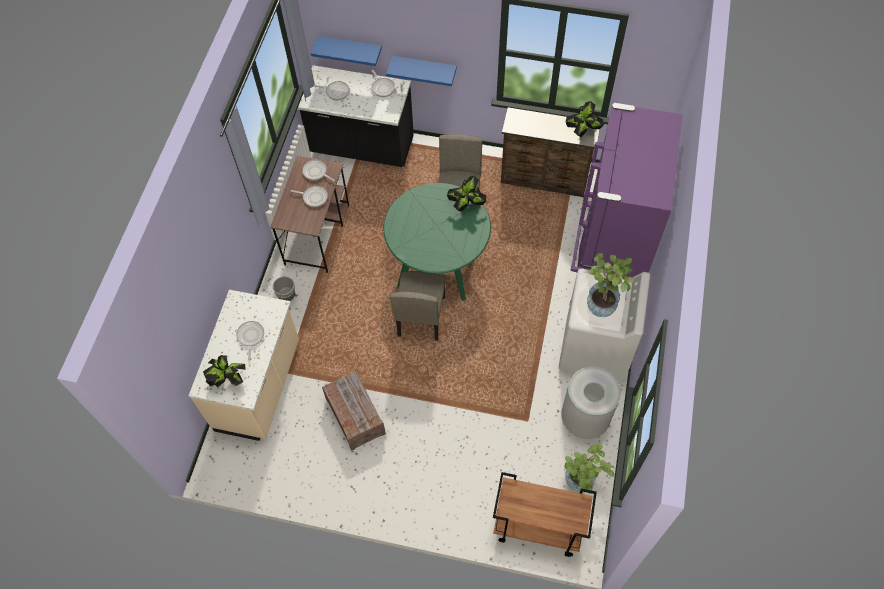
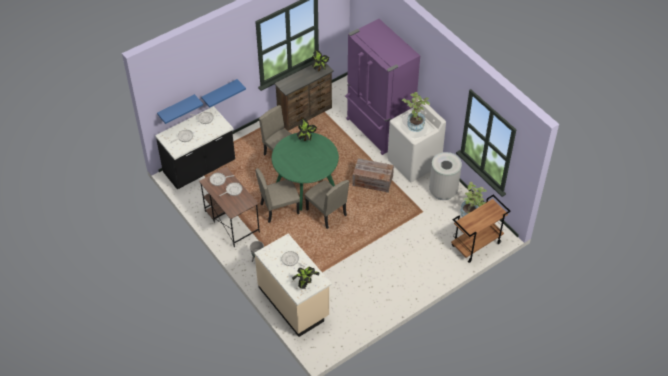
camera: 50 degrees left, 10 degrees down
crate [322,371,386,451] -> crate moved to [352,158,394,193]
none -> beige chair [255,168,300,223]

